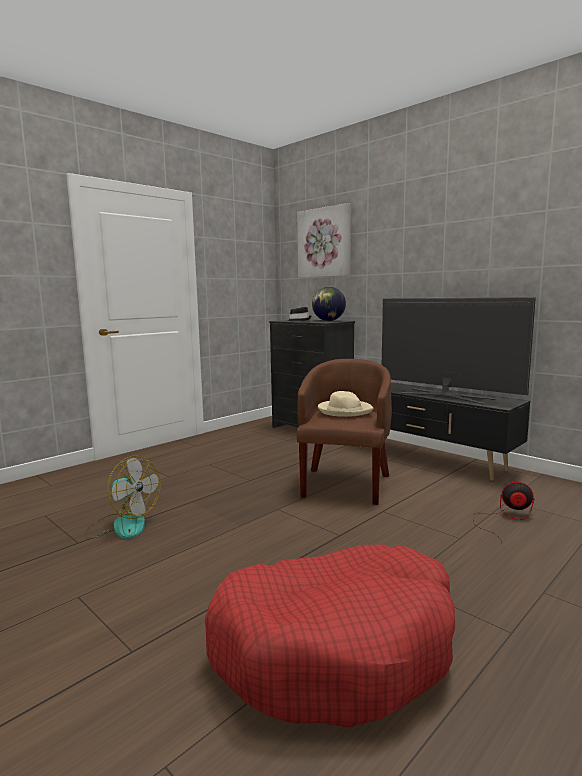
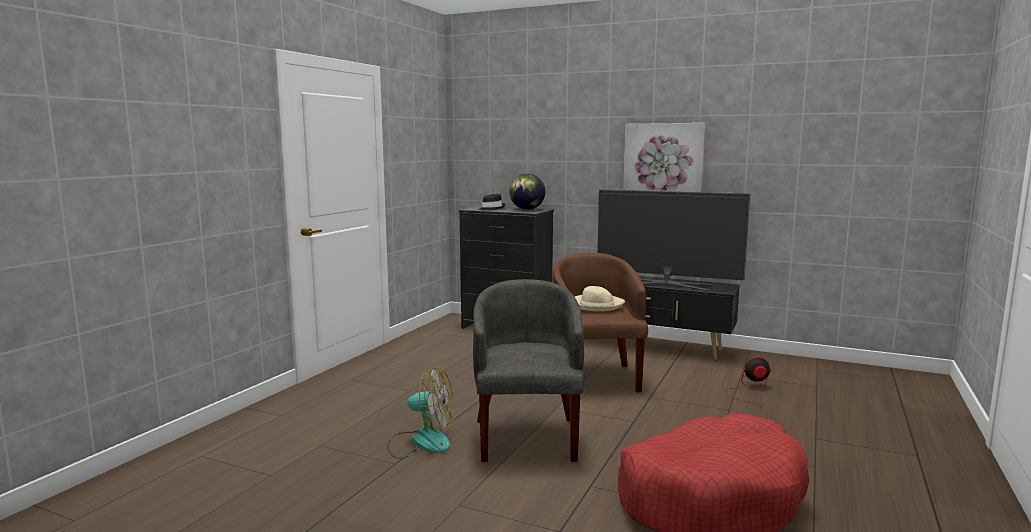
camera: 20 degrees left, 0 degrees up
picture [297,203,351,278] -> picture moved to [623,123,706,192]
none -> grey armchair [473,279,584,462]

